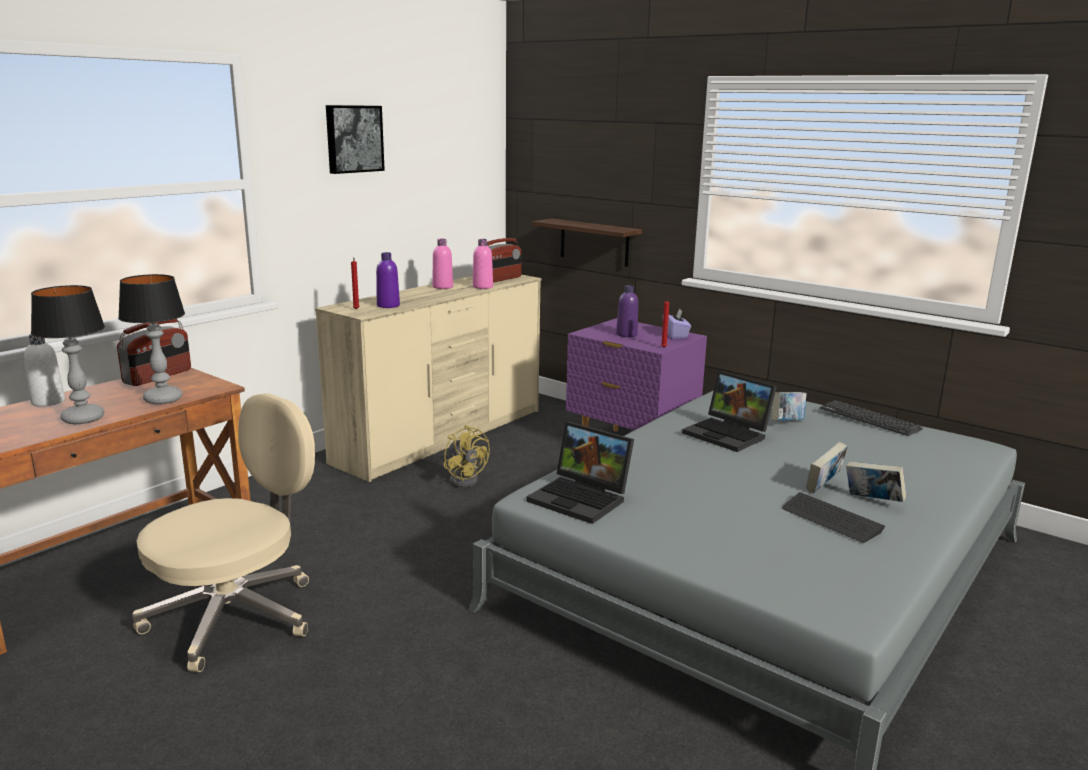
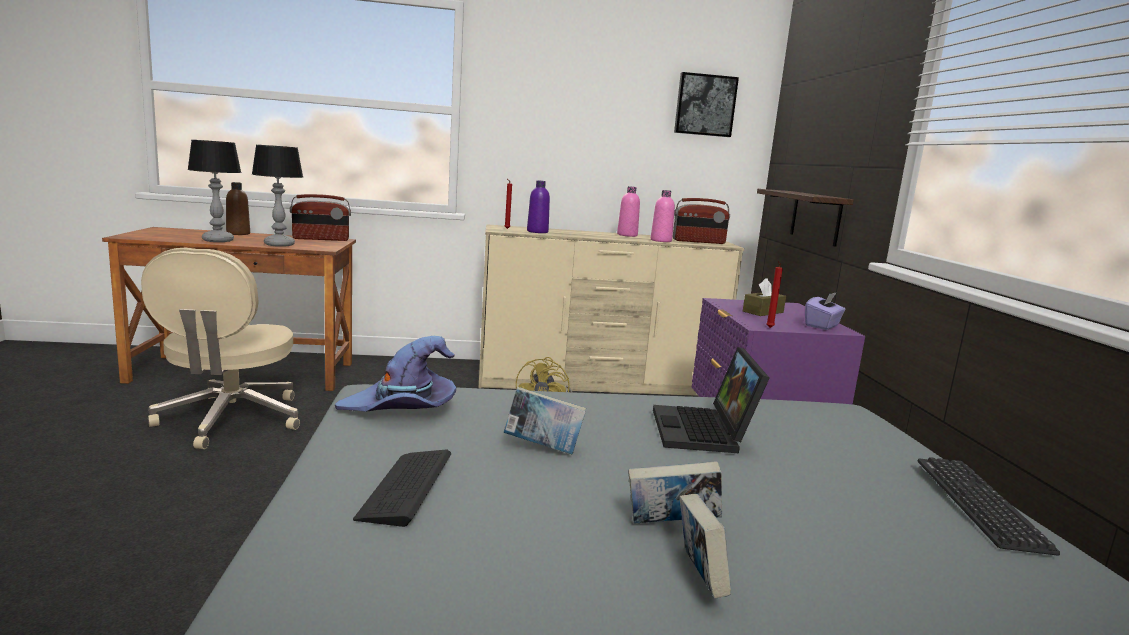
camera: 45 degrees right, 5 degrees down
white bottle [24,334,65,407] -> brown bottle [226,182,250,235]
beige office chair [132,393,315,672] -> beige office chair turned 90 degrees clockwise [141,248,300,449]
picture [326,105,385,174] -> picture moved to [674,72,739,137]
laptop [526,422,634,524] -> purple hat [335,336,456,412]
purple bottle [616,285,638,337] -> brown tissue box [743,278,786,316]
book [772,392,807,421] -> book moved to [504,387,586,454]
keyboard [782,492,885,543] -> keyboard moved to [353,450,451,527]

